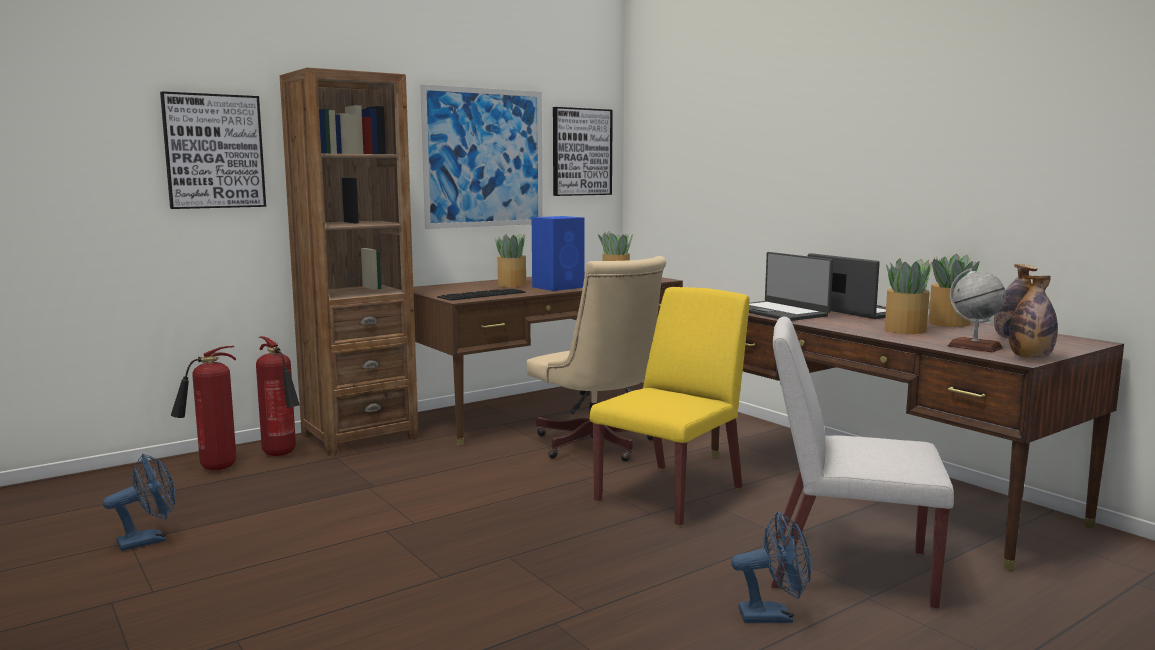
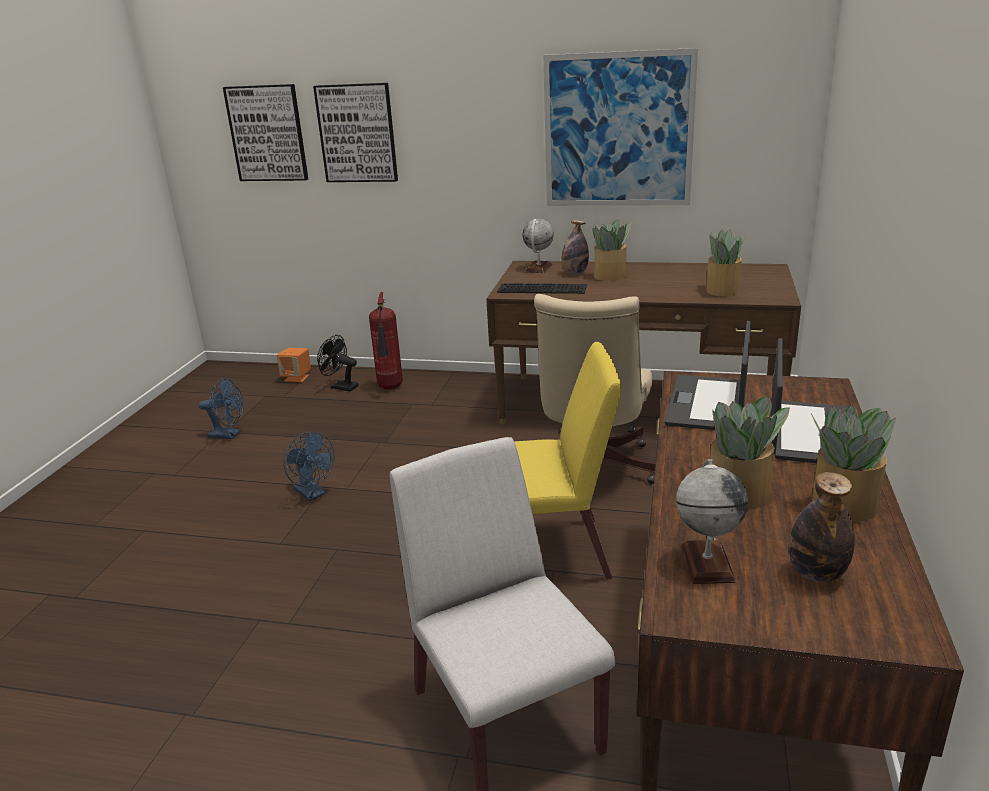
camera: 50 degrees right, 15 degrees up
fire extinguisher [171,346,236,470] -> black fan [317,335,359,391]
brown bookcase [280,67,419,456] -> none
blue speaker [532,216,585,291] -> none
picture [553,107,613,196] -> picture moved to [223,84,308,181]
blue fan [731,512,811,623] -> blue fan moved to [283,432,334,501]
bottle [1009,276,1058,359] -> bottle moved to [561,220,589,275]
none -> orange speaker [277,348,311,382]
none -> globe [522,219,554,273]

